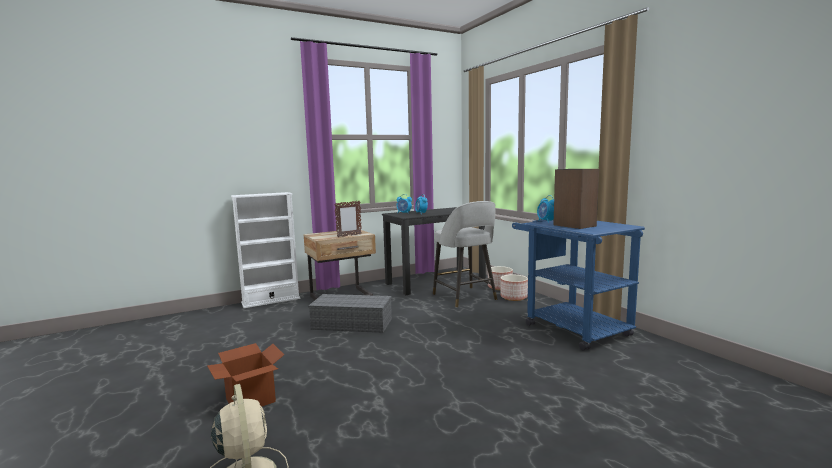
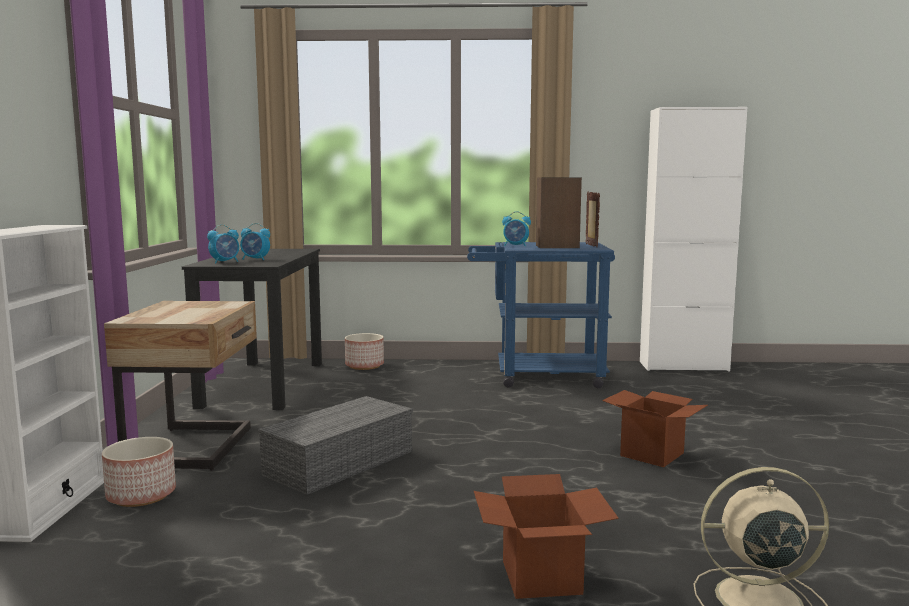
camera: 60 degrees left, 0 degrees up
picture frame [334,201,362,237] -> picture frame moved to [585,192,600,247]
grey stool [433,201,497,308] -> none
planter [500,274,528,301] -> planter moved to [102,437,176,507]
none -> cardboard box [602,390,708,467]
none -> white cabinet [640,107,747,372]

